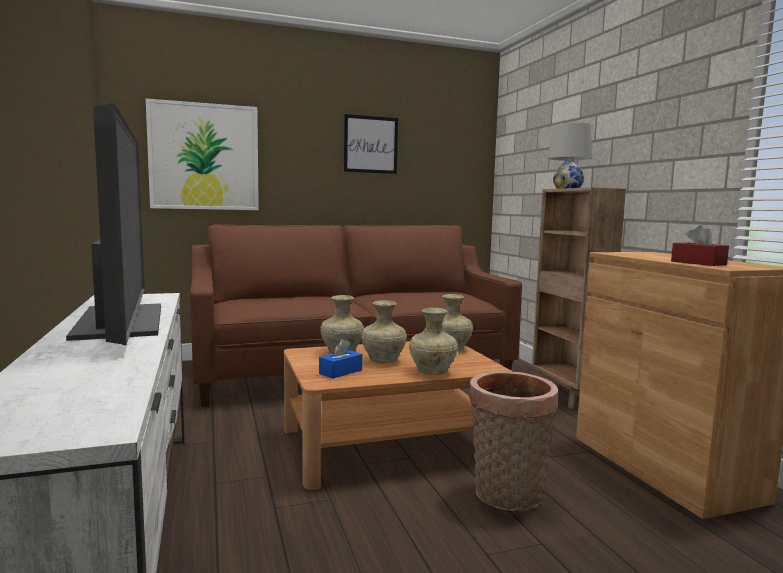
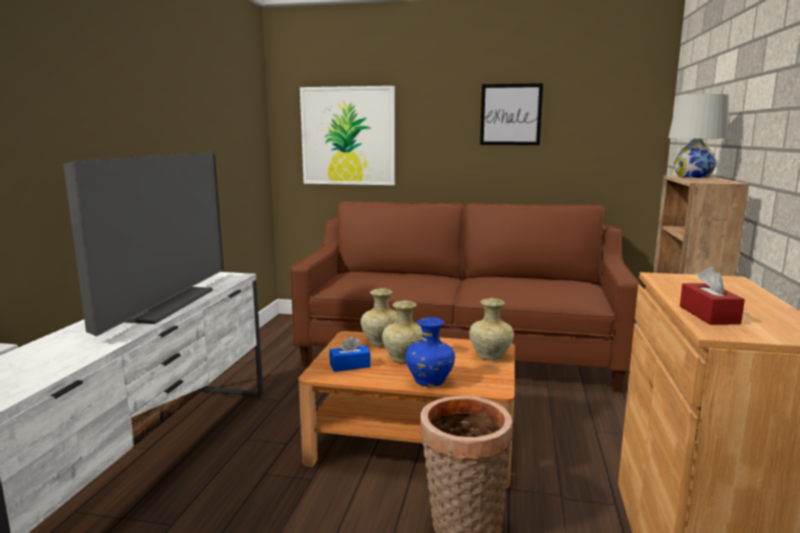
camera: 30 degrees right, 5 degrees up
beige vase [409,308,458,375] -> blue vase [406,317,455,387]

